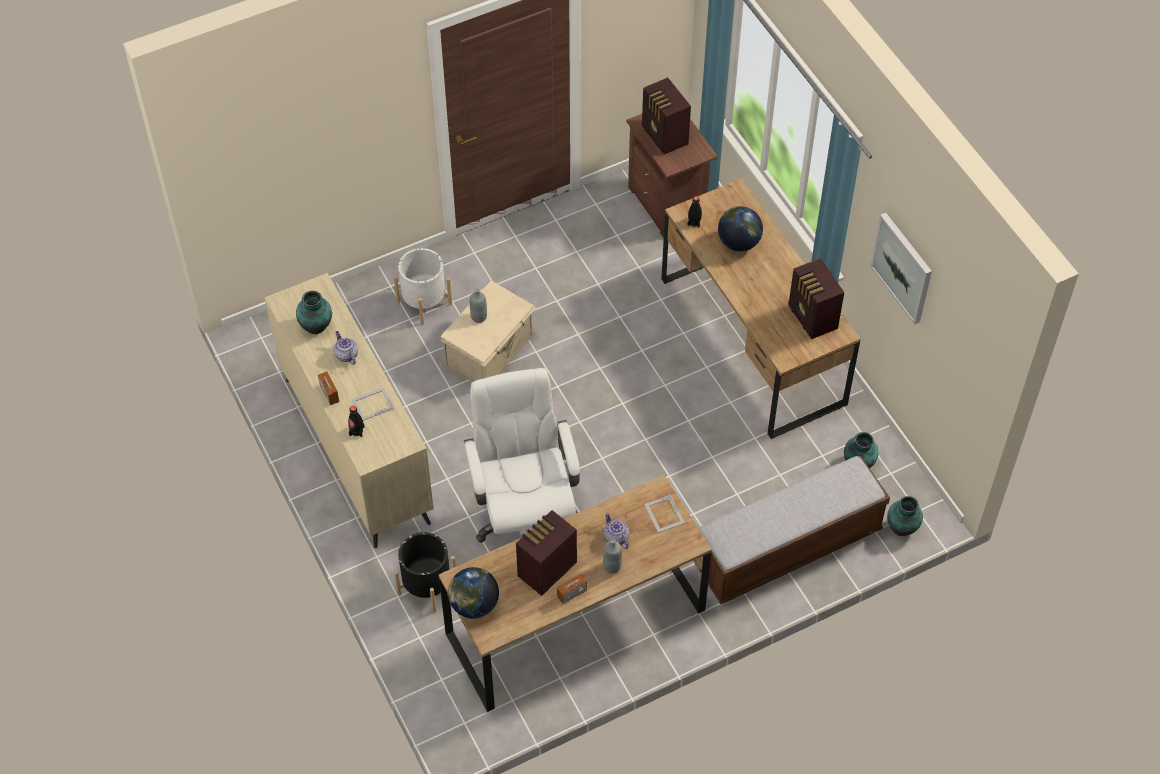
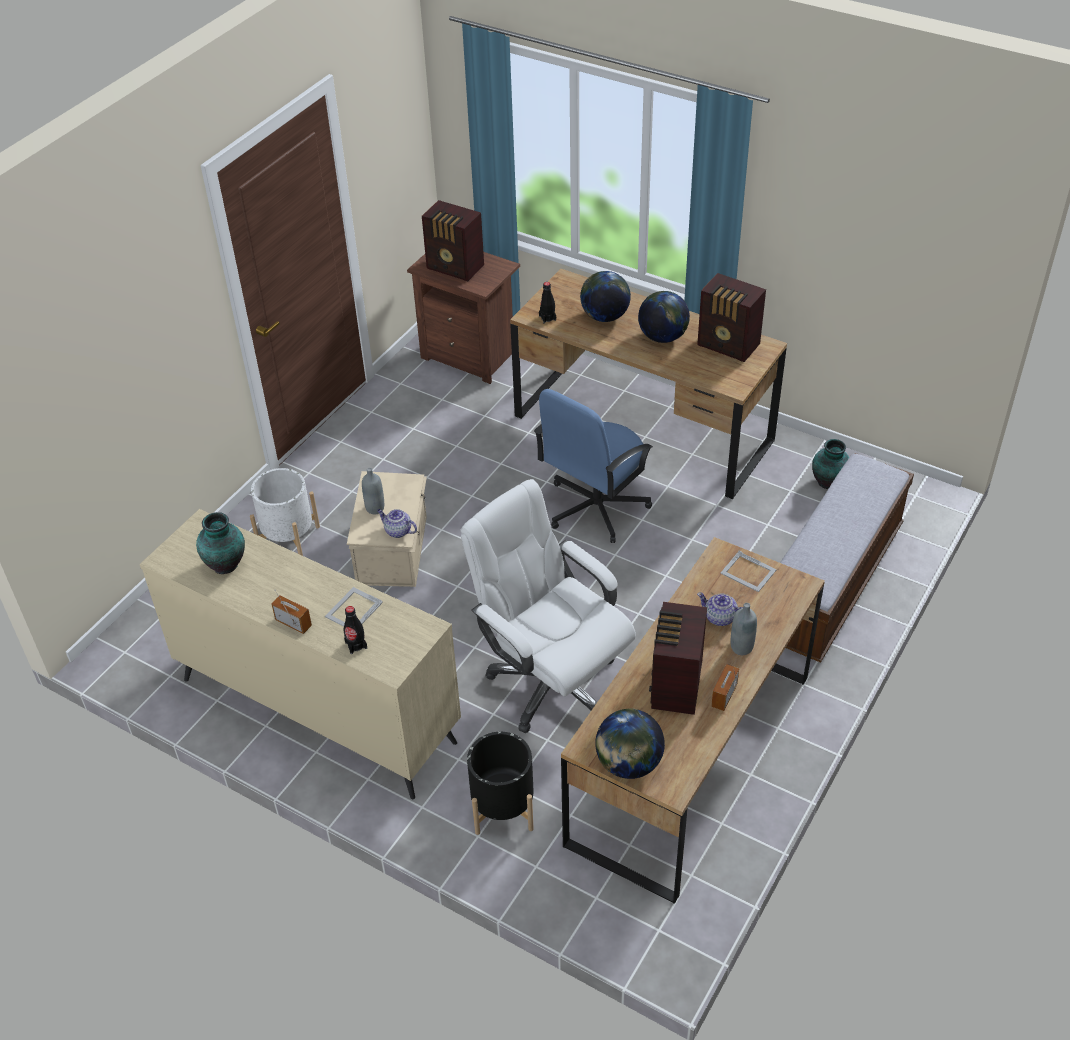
camera: 30 degrees left, 10 degrees down
teapot [334,331,358,365] -> teapot moved to [377,509,417,538]
picture [870,213,932,325] -> none
vase [887,496,923,536] -> none
none -> blue office chair [534,389,653,543]
none -> globe [638,291,690,343]

